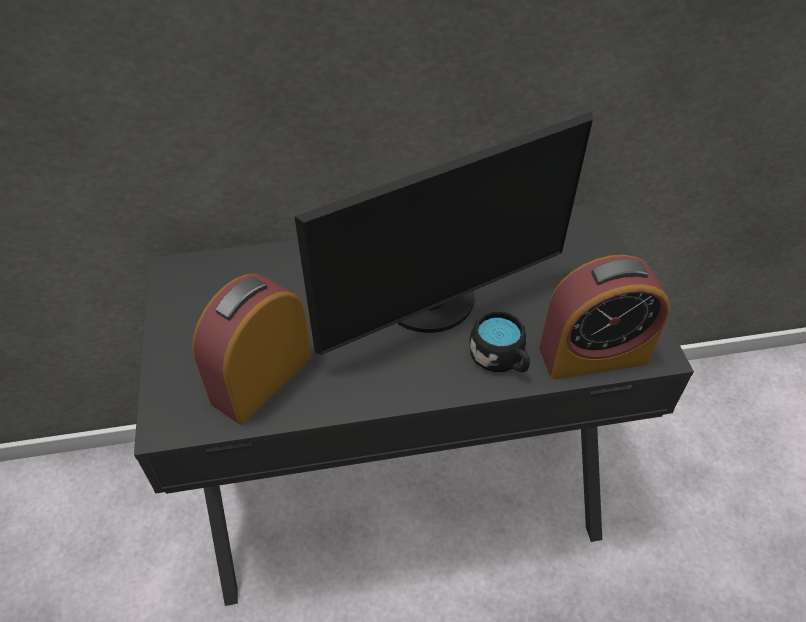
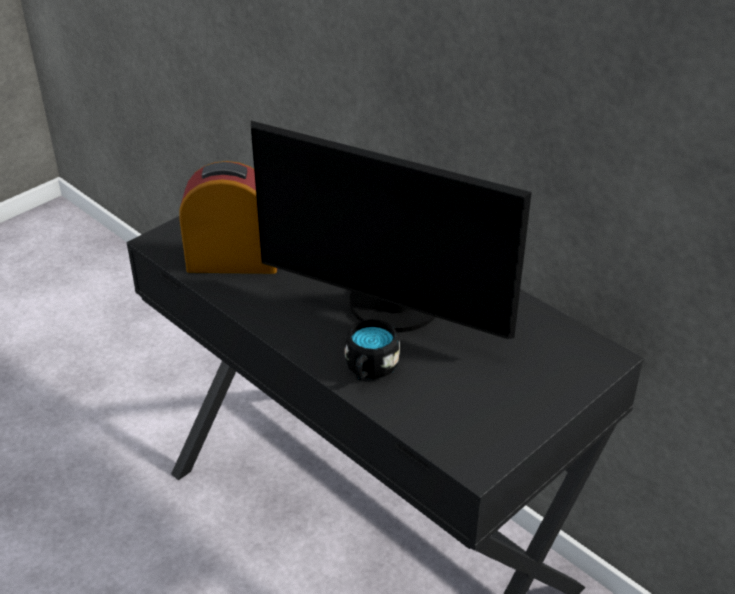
camera: 55 degrees right, 10 degrees down
alarm clock [539,255,670,380] -> none

